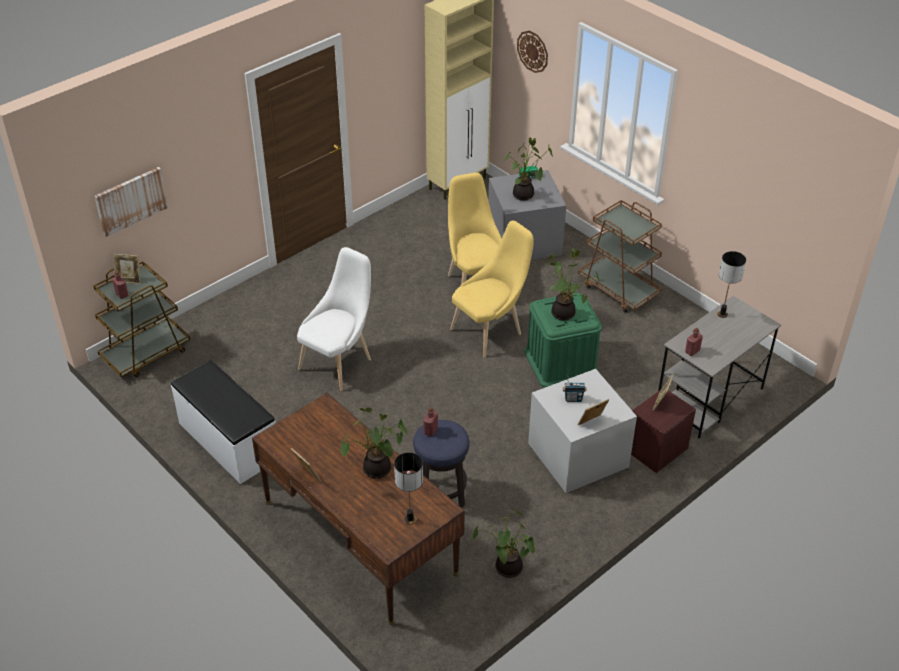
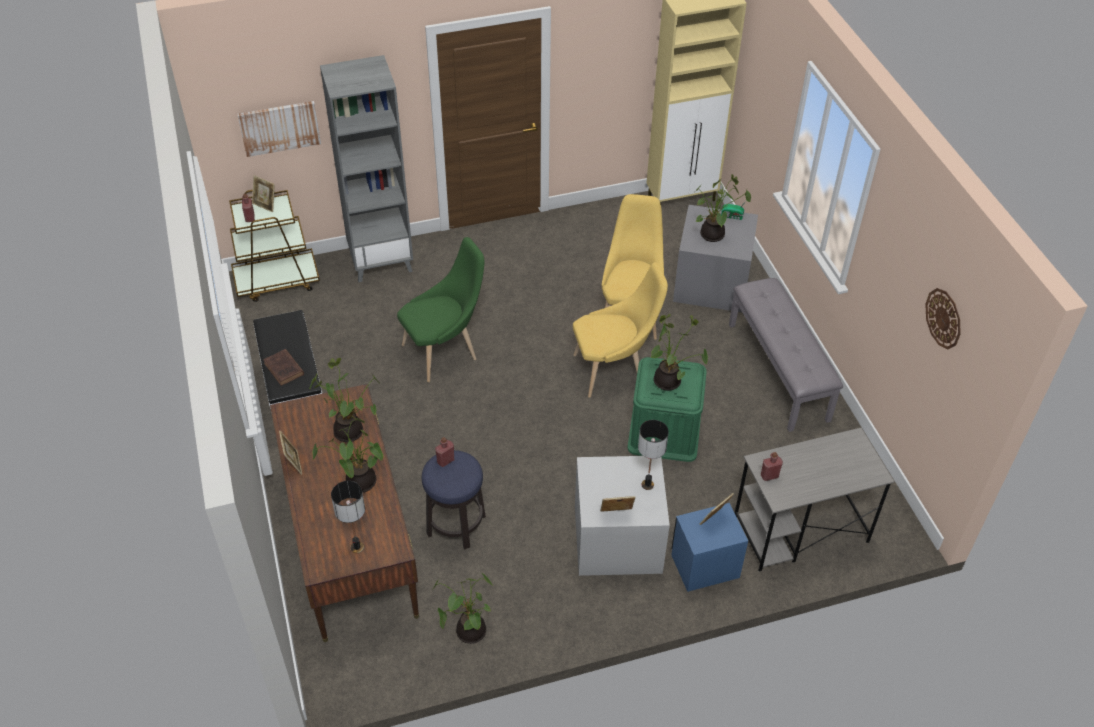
camera: 25 degrees right, 5 degrees up
white chair [297,247,371,391] -> green chair [397,237,484,382]
wall clock [517,31,548,73] -> wall clock moved to [925,288,961,349]
radio [563,375,586,402] -> none
brown cart [578,200,662,313] -> grey bench [729,278,843,432]
brown nightstand [631,389,696,473] -> blue nightstand [671,503,748,592]
table lamp [717,251,746,318] -> table lamp moved to [638,420,669,490]
none -> brown book [263,349,304,386]
none -> potted plant [309,358,380,442]
none -> grey bookcase [320,55,413,282]

